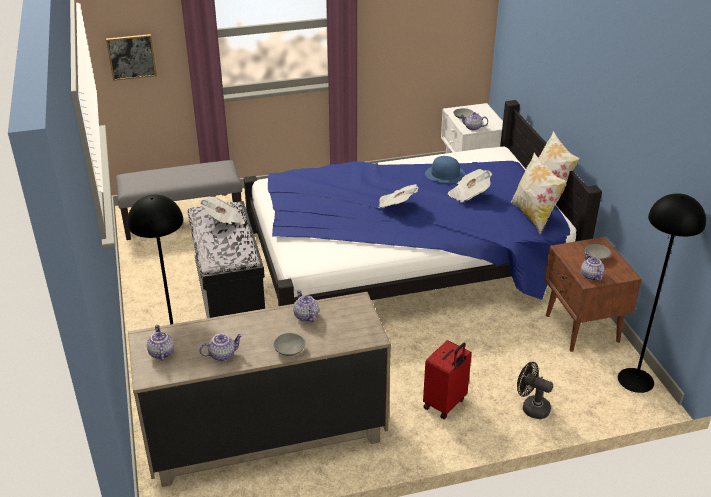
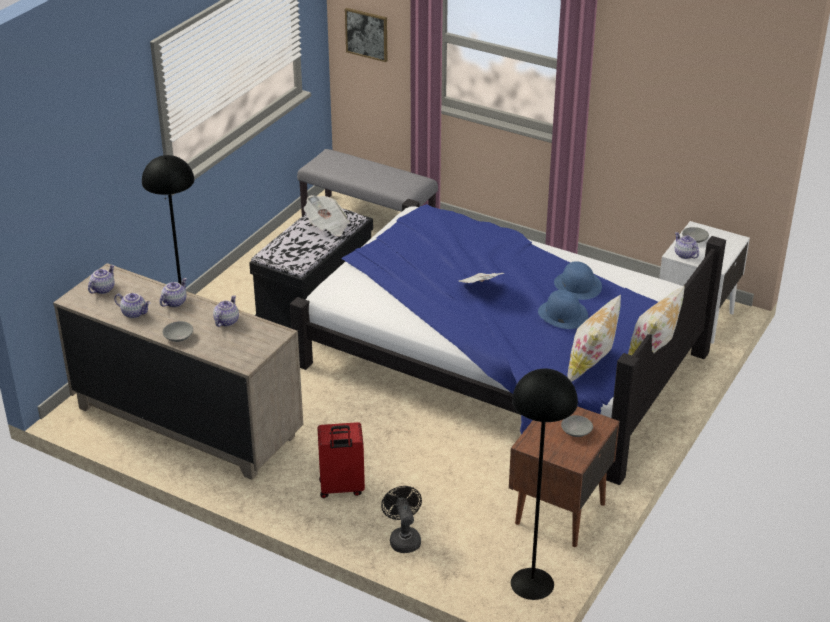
camera: 45 degrees right, 0 degrees up
newspaper [448,169,492,203] -> blue hat [538,290,588,329]
teapot [581,252,604,281] -> teapot moved to [160,278,187,307]

